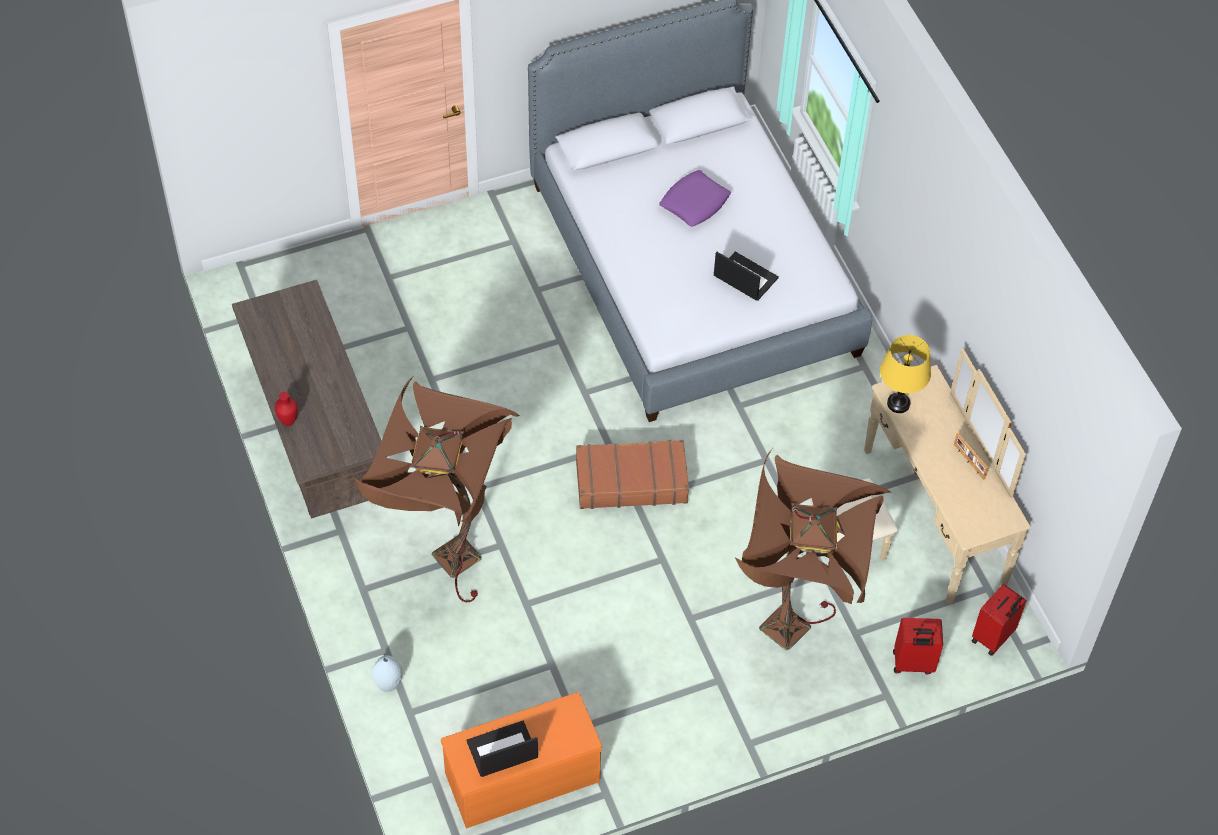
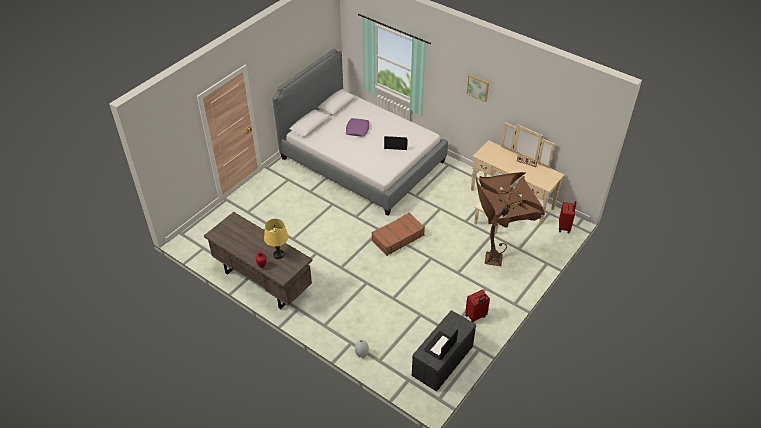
camera: 30 degrees left, 10 degrees down
brown floor lamp [354,377,520,602] -> none
orange bench [441,692,602,829] -> grey bench [412,310,476,392]
yellow table lamp [880,335,931,413] -> yellow table lamp moved to [264,219,289,259]
red suitcase [893,618,943,674] -> red suitcase moved to [465,290,490,323]
none -> picture [467,75,489,102]

